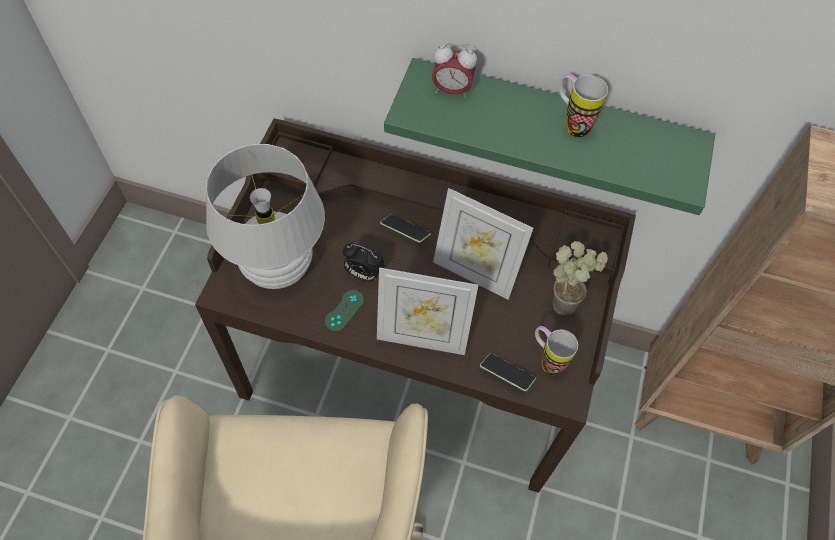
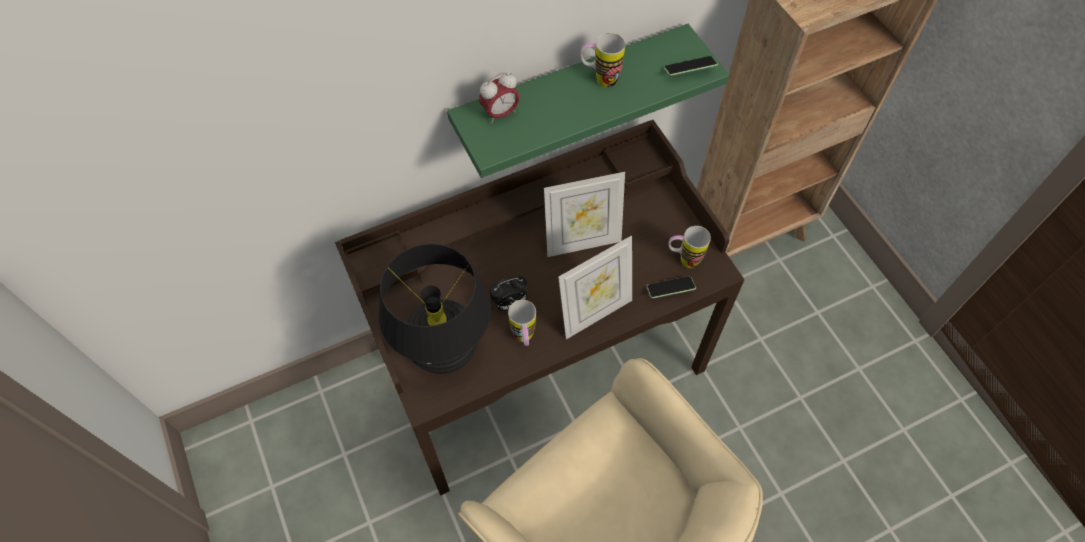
camera: 40 degrees left, 0 degrees up
white table lamp [206,144,325,289] -> black table lamp [379,243,491,374]
green game controller [325,290,364,331] -> mug [508,300,536,346]
phone [380,214,431,242] -> phone moved to [664,56,718,76]
potted plant [553,241,608,315] -> none

